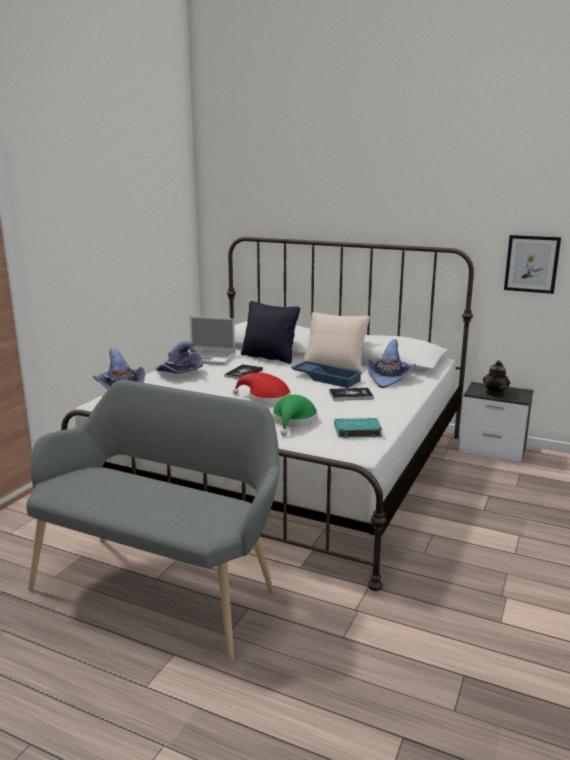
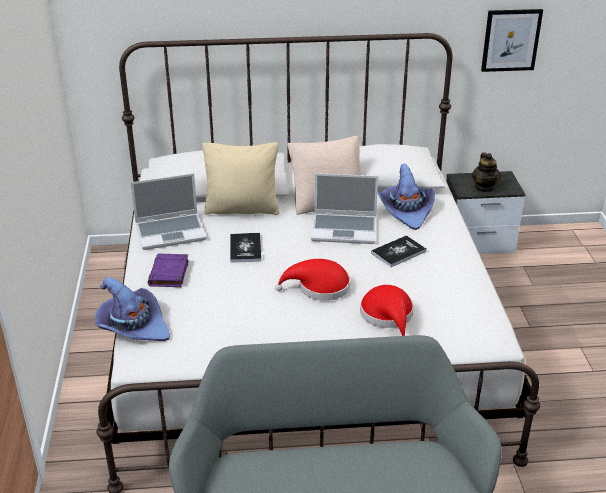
camera: 30 degrees left, 15 degrees up
purple hat [155,341,203,374] -> purple book [148,254,189,287]
black pillow [241,301,300,364] -> beige pillow [202,143,280,215]
green hat [272,395,318,436] -> red hat [360,285,413,336]
blue tray [291,361,363,388] -> laptop [311,173,378,244]
turquoise book [334,418,382,438] -> none

